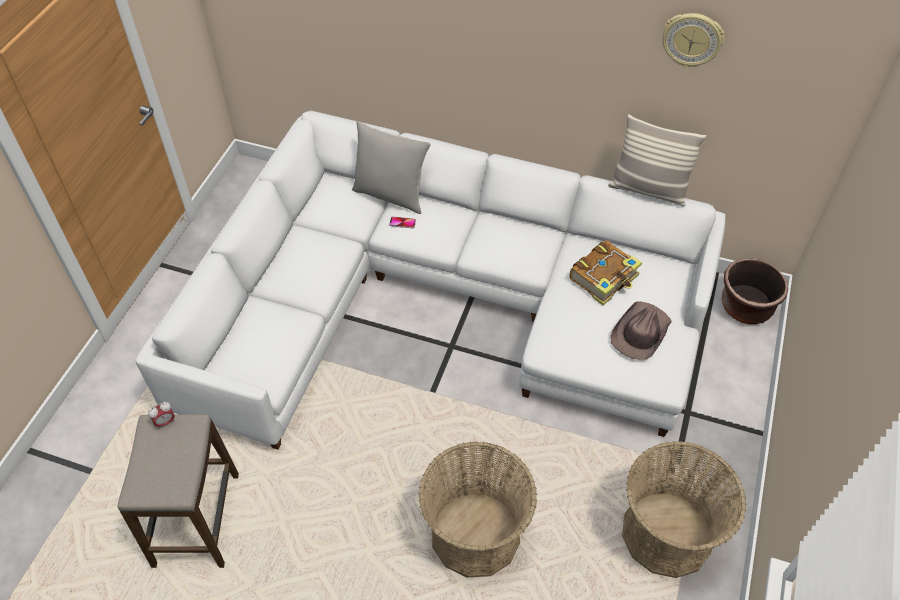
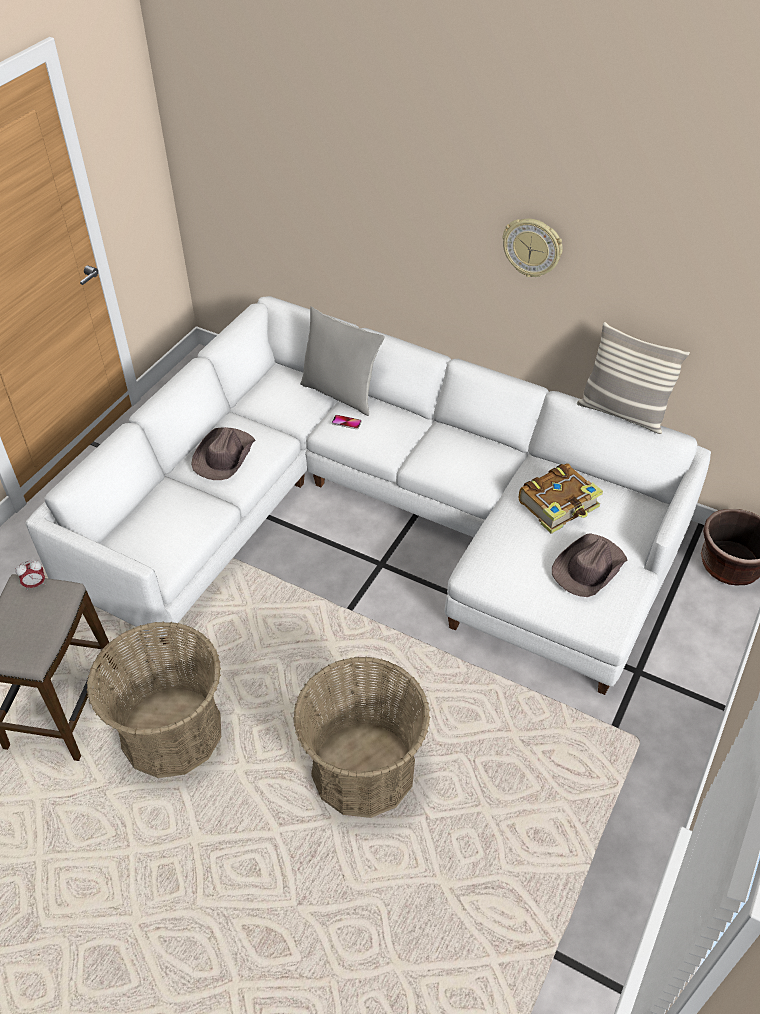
camera: 10 degrees right, 5 degrees down
basket [622,441,746,578] -> basket moved to [87,621,221,778]
wall clock [662,13,724,68] -> wall clock moved to [503,219,563,277]
none -> brown hat [191,427,256,480]

